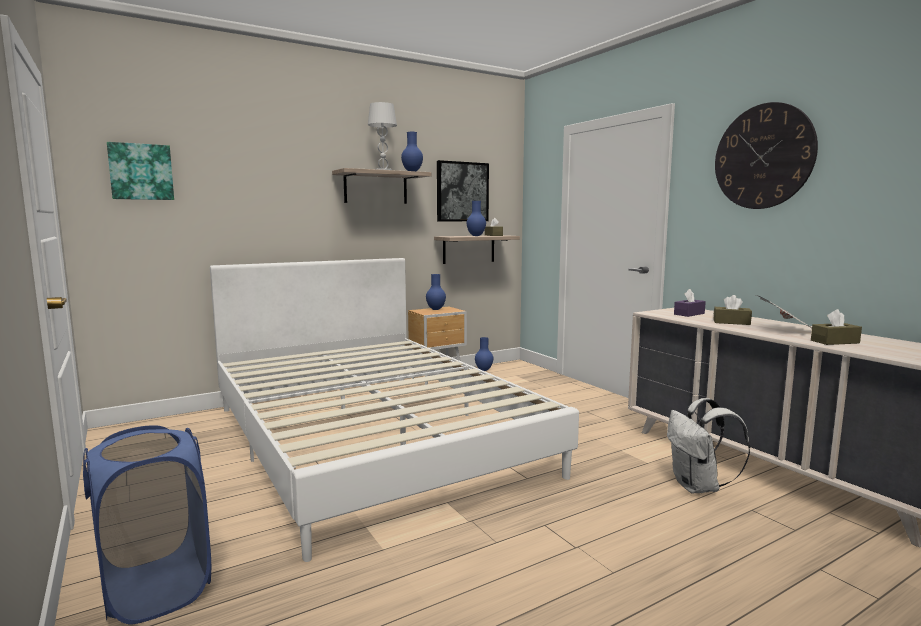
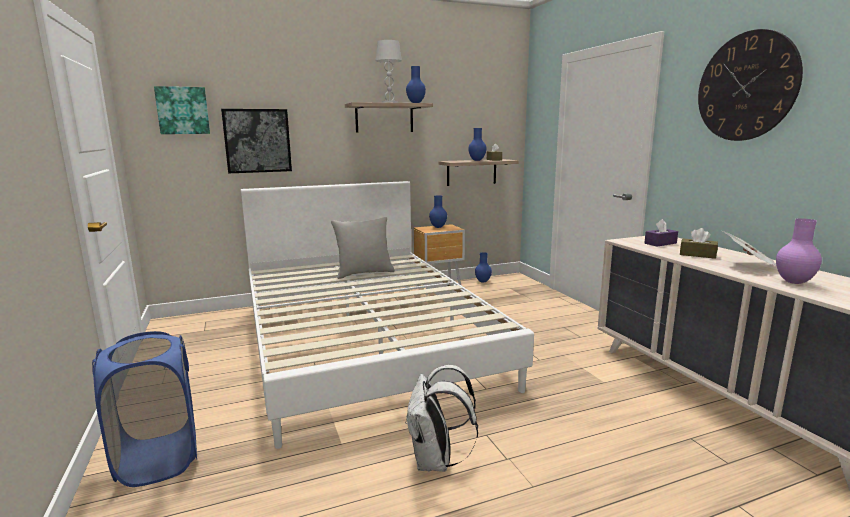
camera: 10 degrees right, 5 degrees up
picture [437,160,489,221] -> picture moved to [221,109,292,173]
white backpack [667,398,750,494] -> white backpack moved to [405,365,478,472]
brown tissue box [811,309,862,345] -> purple vase [776,218,822,284]
none -> grey pillow [331,217,395,279]

